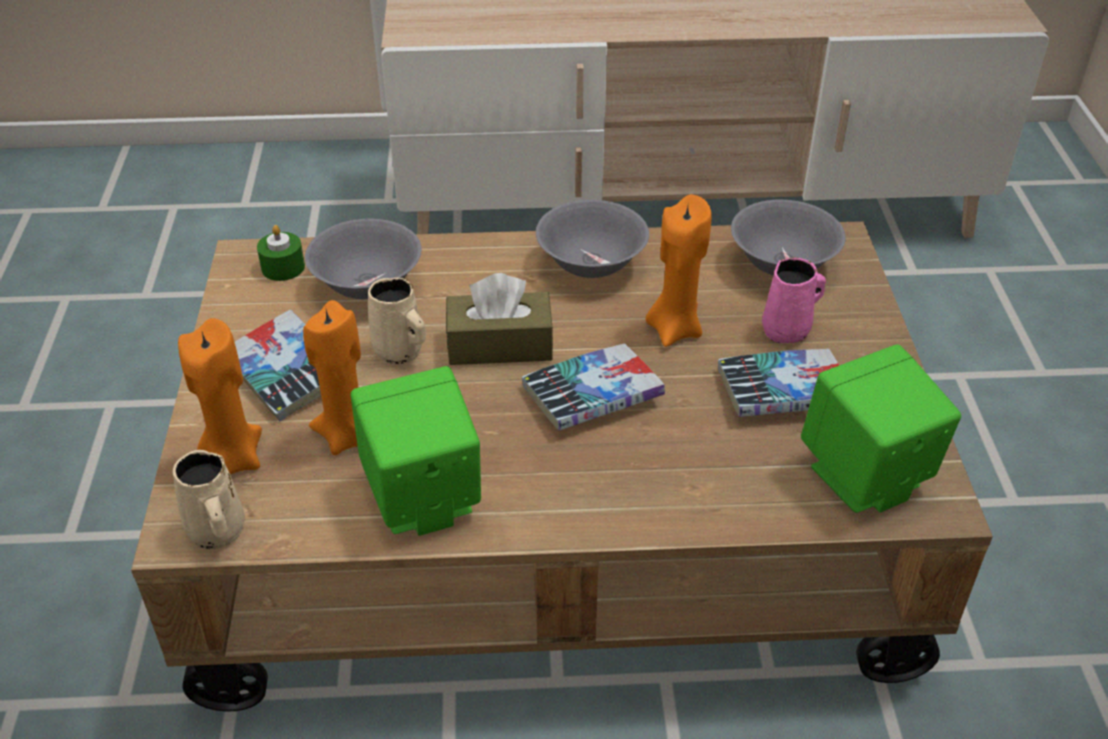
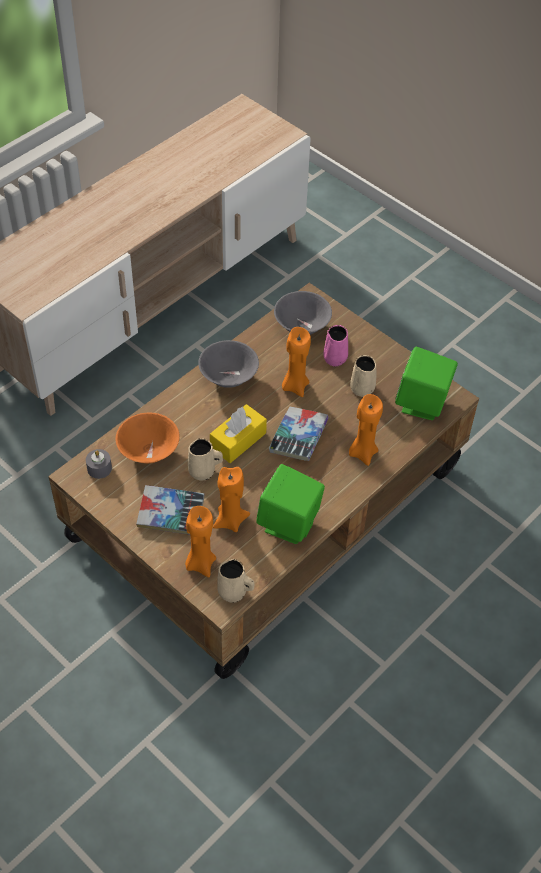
camera: 45 degrees left, 10 degrees up
green candle [257,225,305,281] -> grey candle [86,449,112,479]
grey bowl [305,219,422,299] -> orange bowl [116,412,180,464]
brown tissue box [446,273,553,365] -> yellow tissue box [210,404,267,463]
book [718,349,839,417] -> beige mug [350,355,377,397]
none -> orange candle [349,394,383,466]

